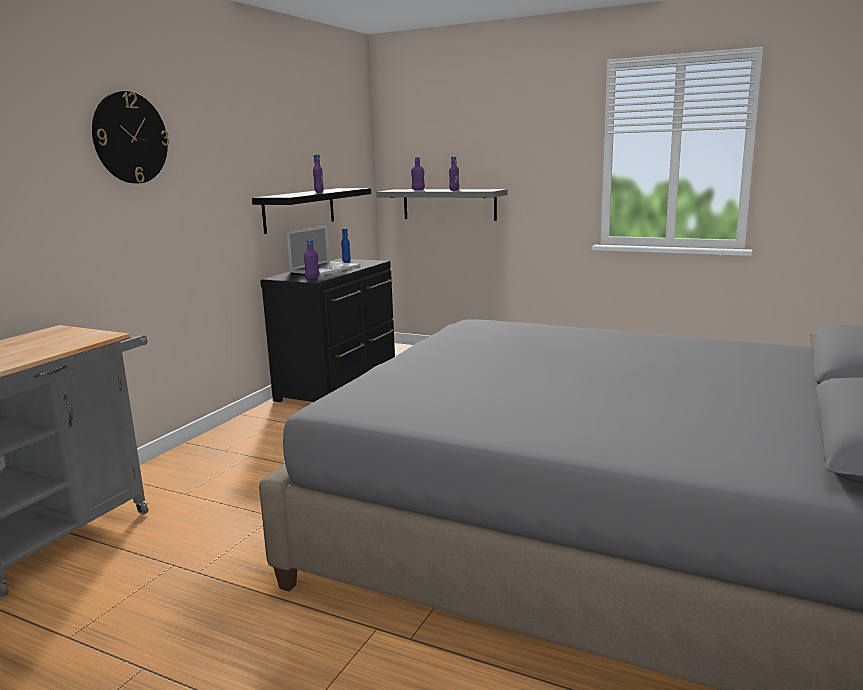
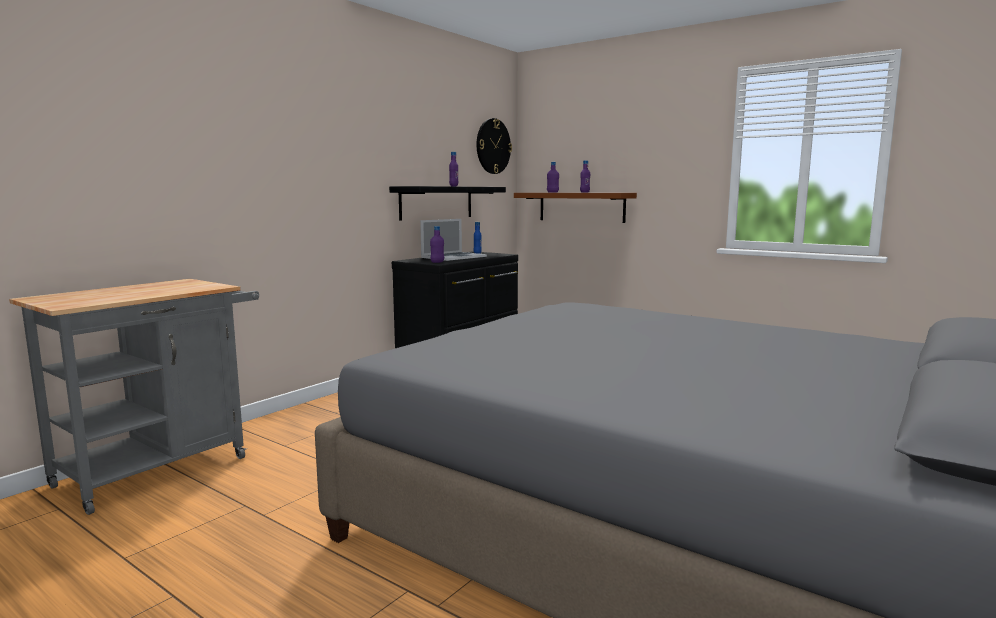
camera: 10 degrees right, 5 degrees down
wall clock [92,91,169,183] -> wall clock moved to [477,118,512,174]
grey shelf [376,189,508,221] -> brown shelf [514,193,637,223]

